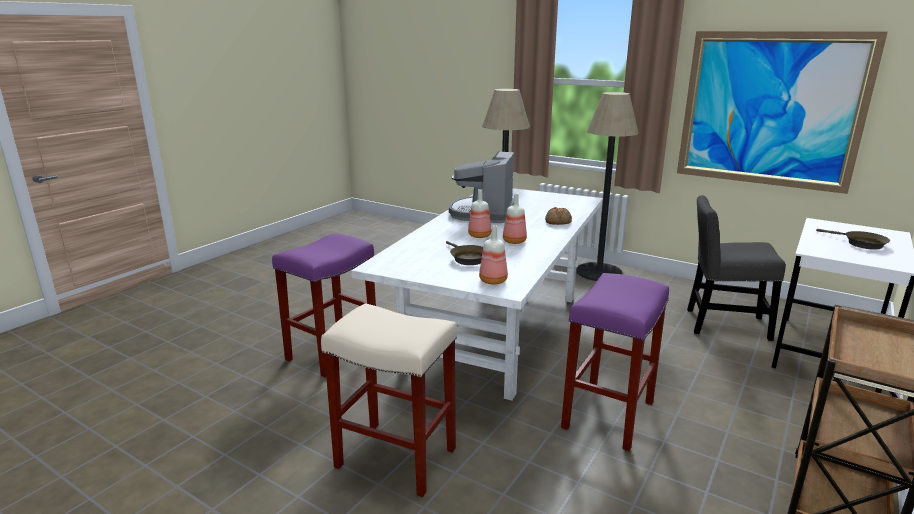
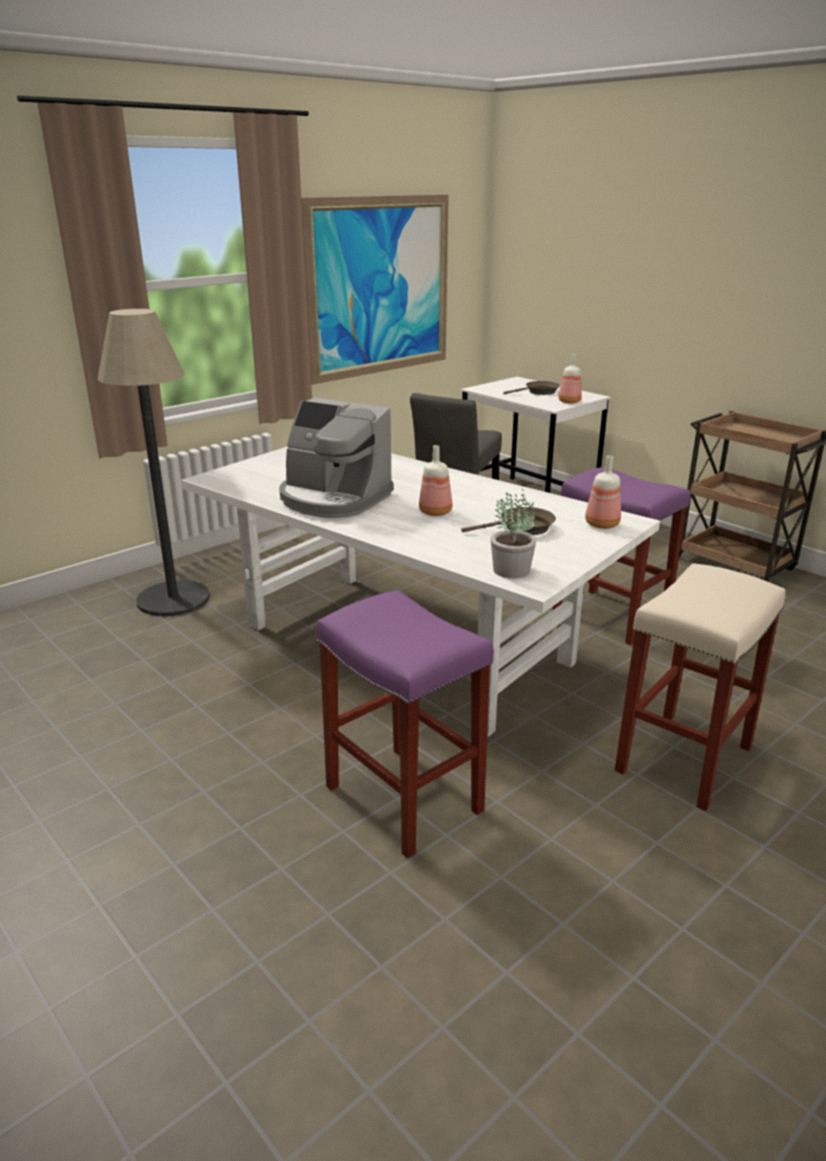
camera: 75 degrees left, 5 degrees up
bottle [503,194,527,244] -> bottle moved to [558,354,582,404]
bread [545,207,572,225] -> none
floor lamp [577,92,639,281] -> none
none -> potted plant [491,489,536,578]

